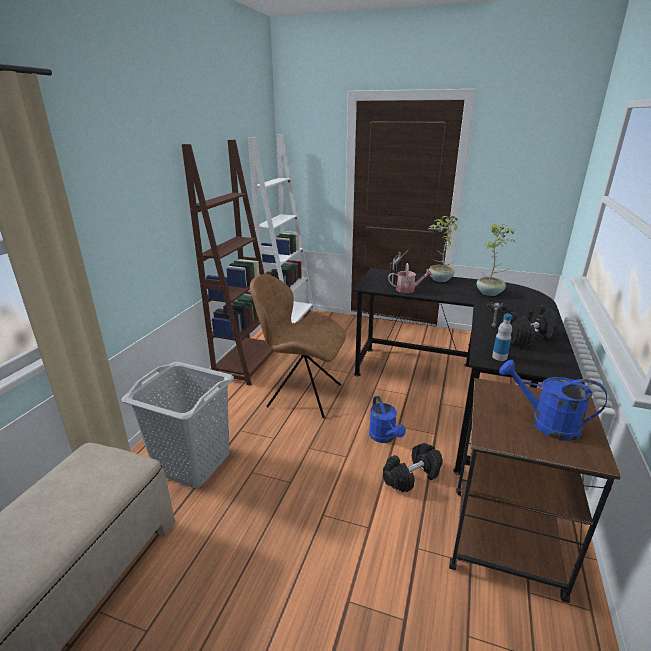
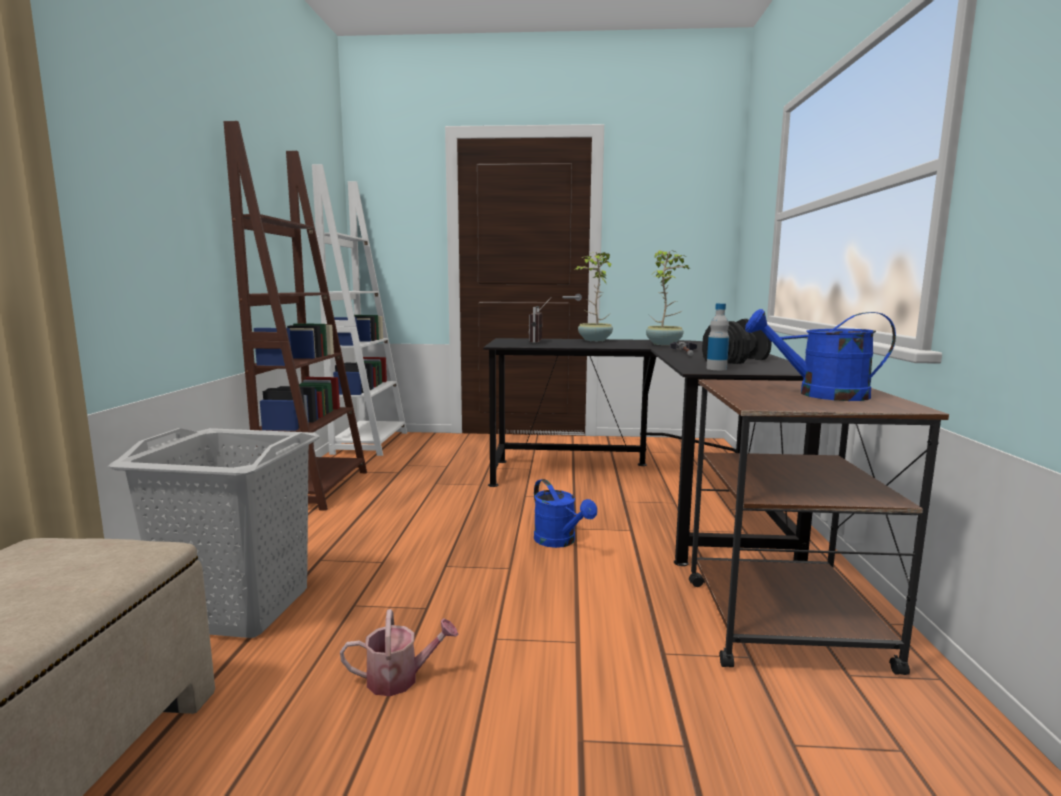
camera: 15 degrees left, 15 degrees down
brown chair [250,274,346,418] -> none
black dumbbell [383,443,443,492] -> none
watering can [388,263,432,293] -> watering can moved to [340,609,458,696]

